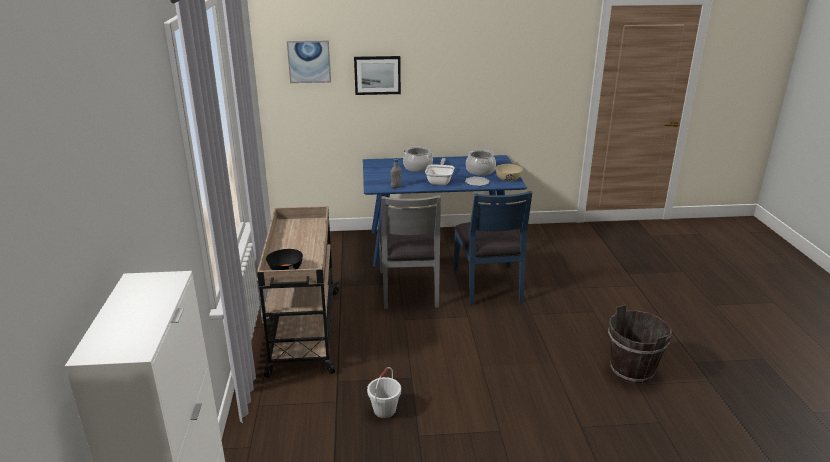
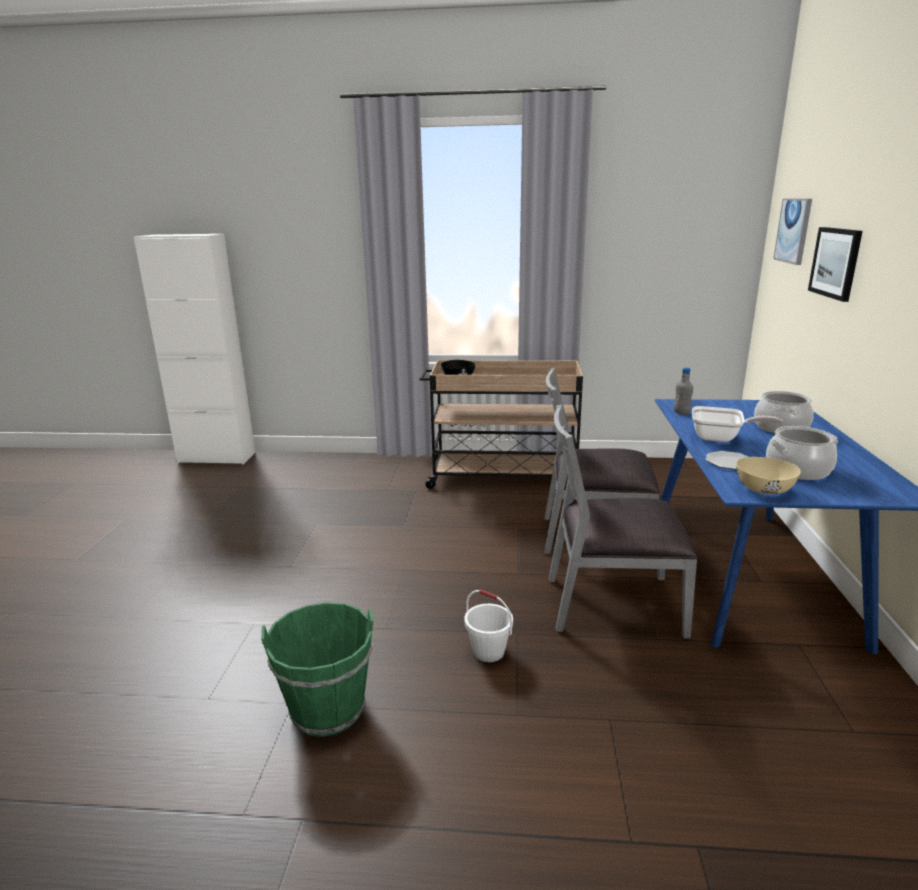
camera: 100 degrees right, 5 degrees down
white bucket [367,367,401,418] -> white bucket moved to [464,590,513,662]
blue chair [453,191,532,305] -> grey chair [549,404,698,639]
brown bucket [608,305,672,383] -> green bucket [261,602,374,737]

